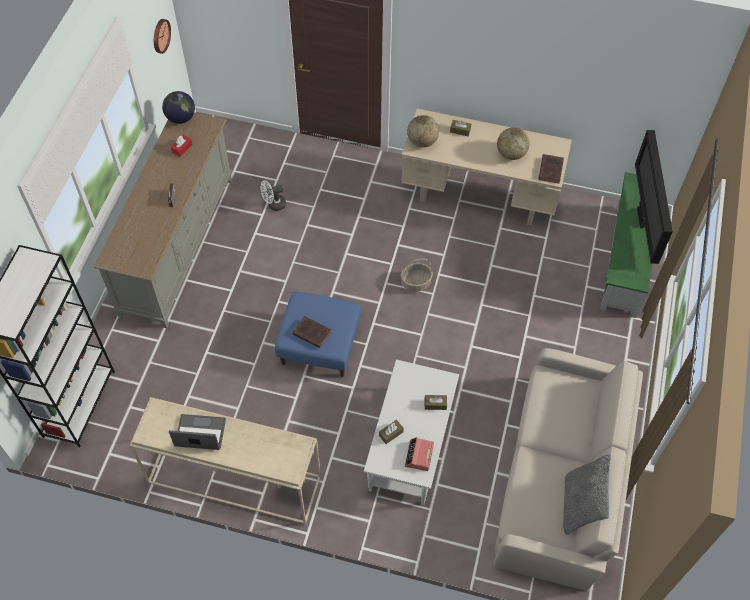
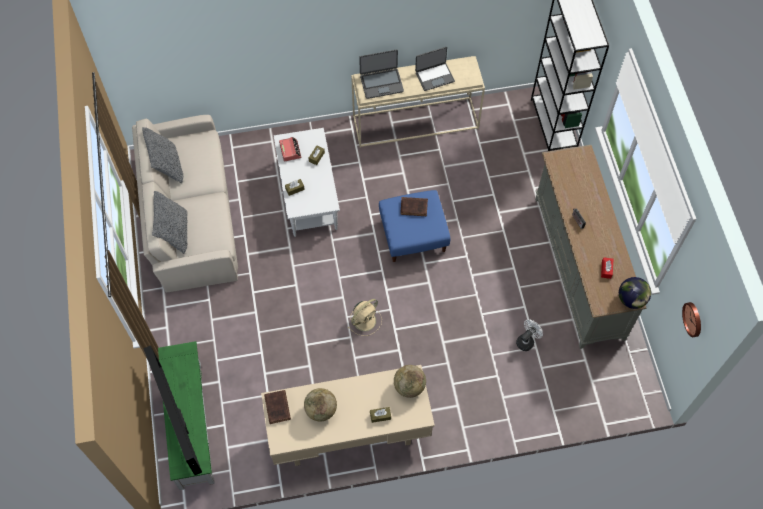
camera: 155 degrees right, 5 degrees up
basket [401,258,433,292] -> beige fan [348,299,382,336]
none -> grey pillow [152,191,188,254]
none -> laptop [359,50,404,99]

